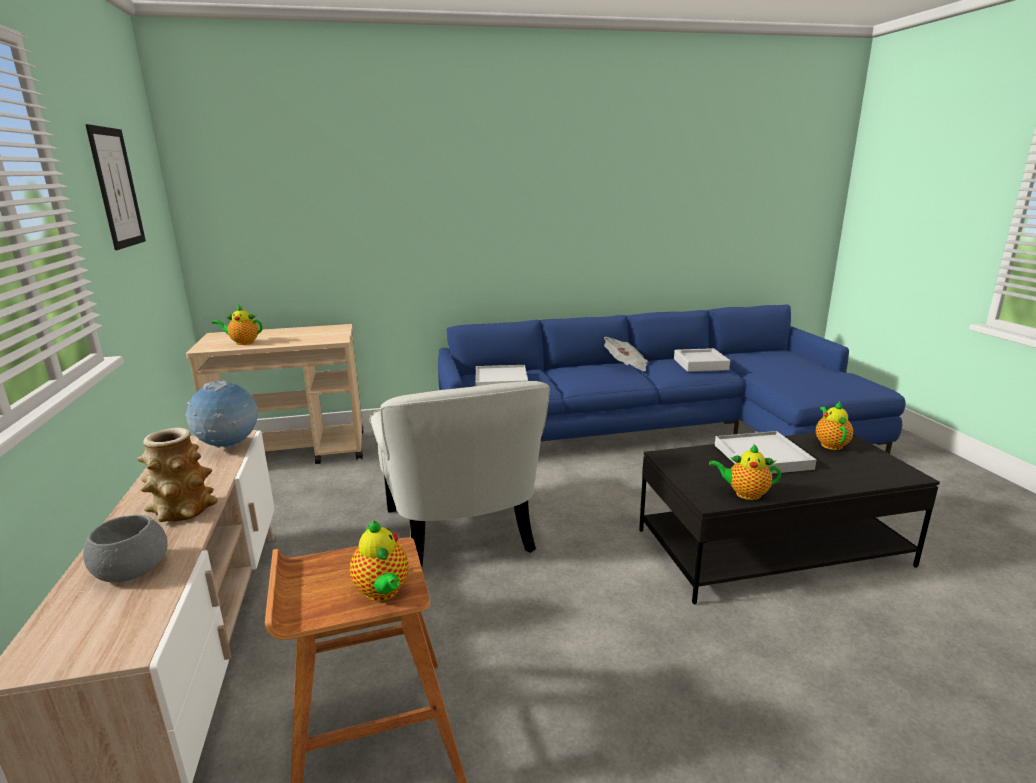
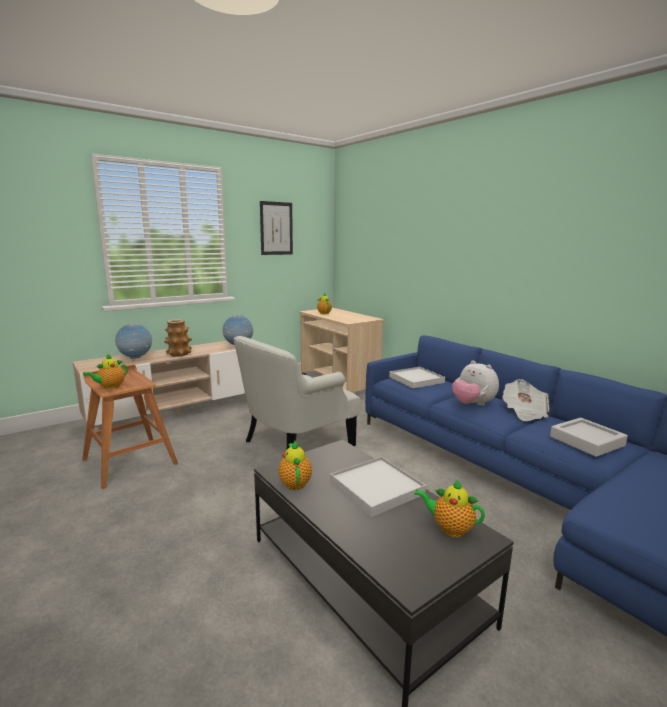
camera: 65 degrees right, 5 degrees down
grey bowl [83,515,168,582] -> globe [115,323,152,359]
teapot [816,401,853,450] -> teapot turned 135 degrees counterclockwise [415,479,485,537]
none -> plush toy [452,360,499,406]

